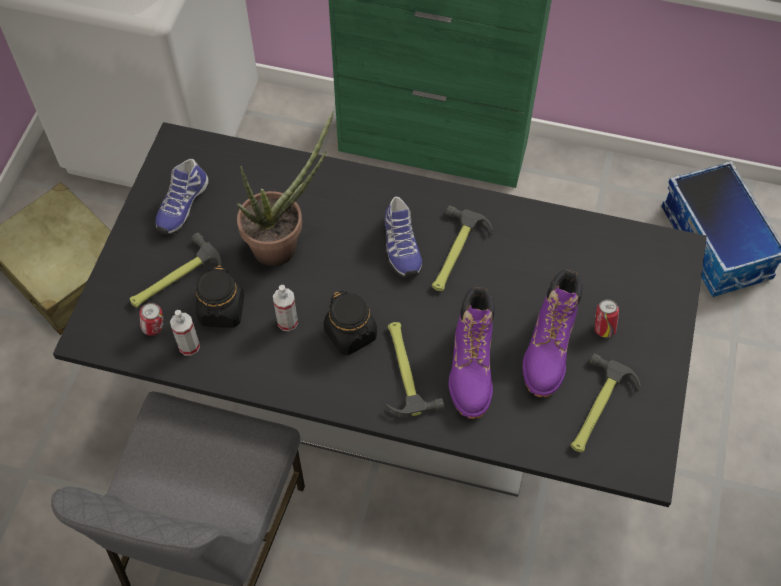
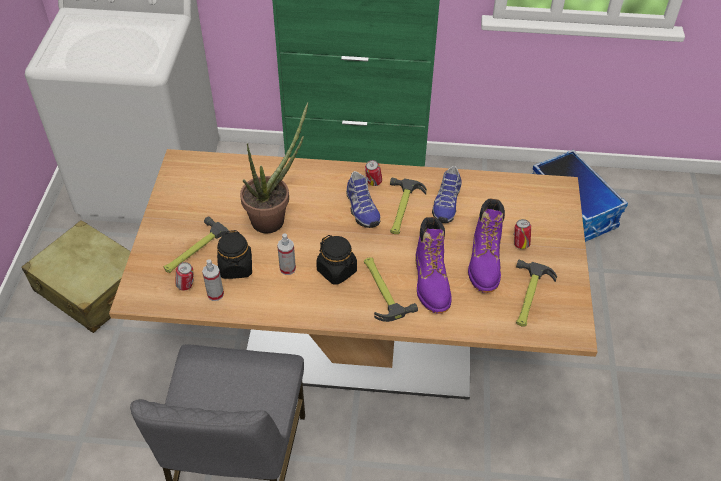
camera: 10 degrees left, 10 degrees down
black dining table [53,122,707,507] -> beige dining table [109,149,598,400]
shoe [156,159,209,235] -> shoe moved to [432,166,462,223]
none -> can [365,160,382,186]

